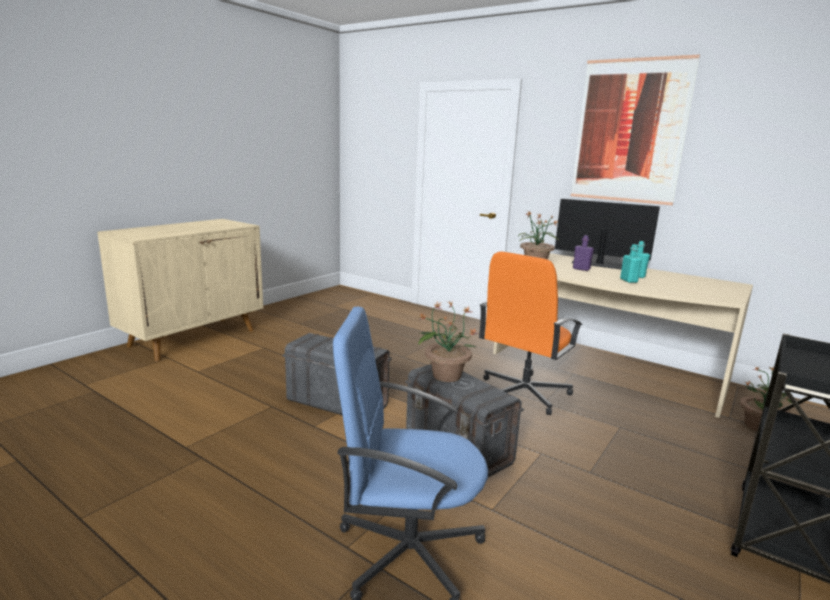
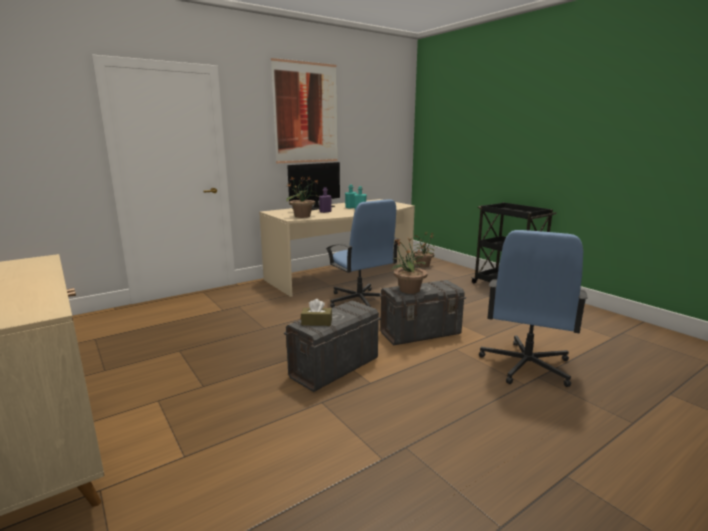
camera: 70 degrees left, 0 degrees up
orange office chair [479,251,583,415] -> blue office chair [326,199,399,308]
none -> brown tissue box [301,299,332,326]

